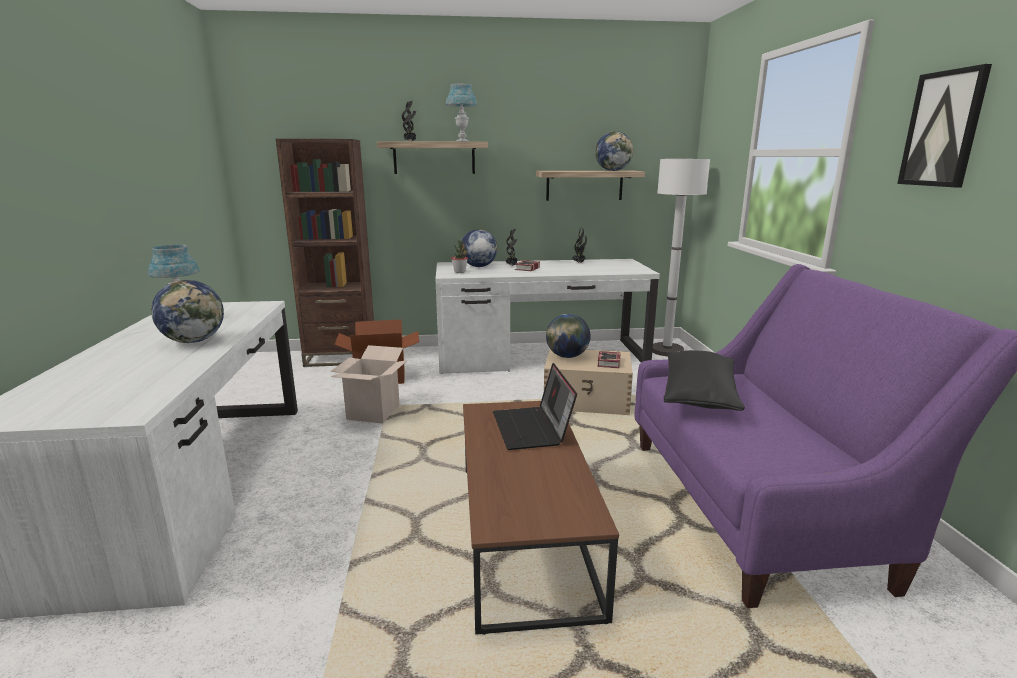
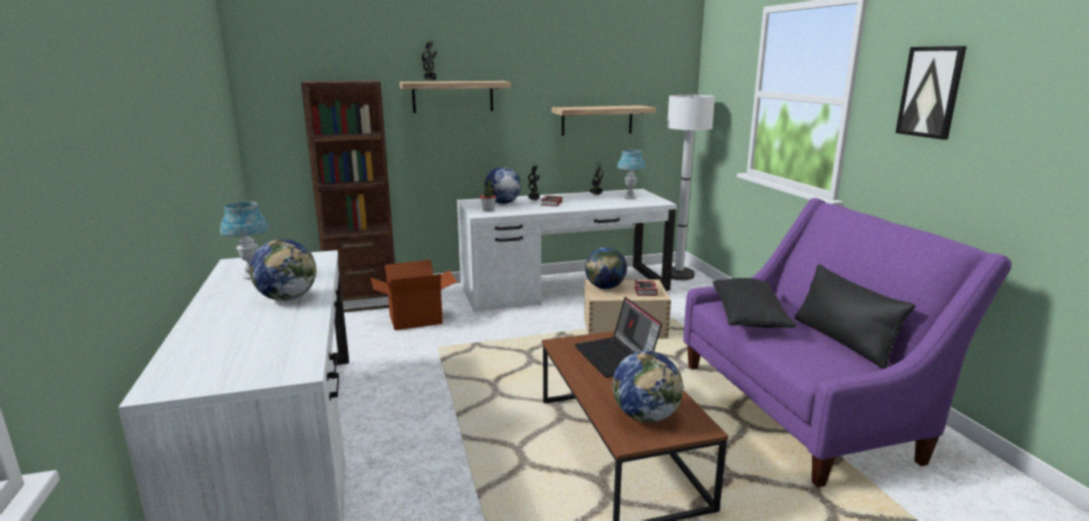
camera: 10 degrees left, 0 degrees up
cardboard box [331,345,407,423] -> none
blue table lamp [446,84,477,142] -> blue table lamp moved to [617,150,646,199]
globe [595,131,633,171] -> globe moved to [612,351,684,422]
none -> black pillow [795,264,915,369]

